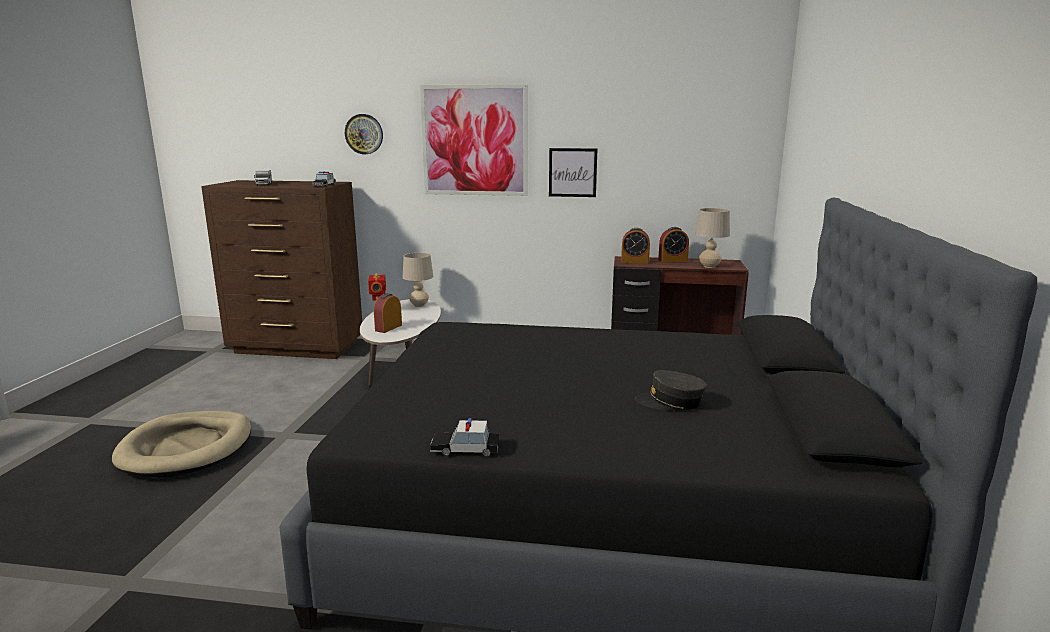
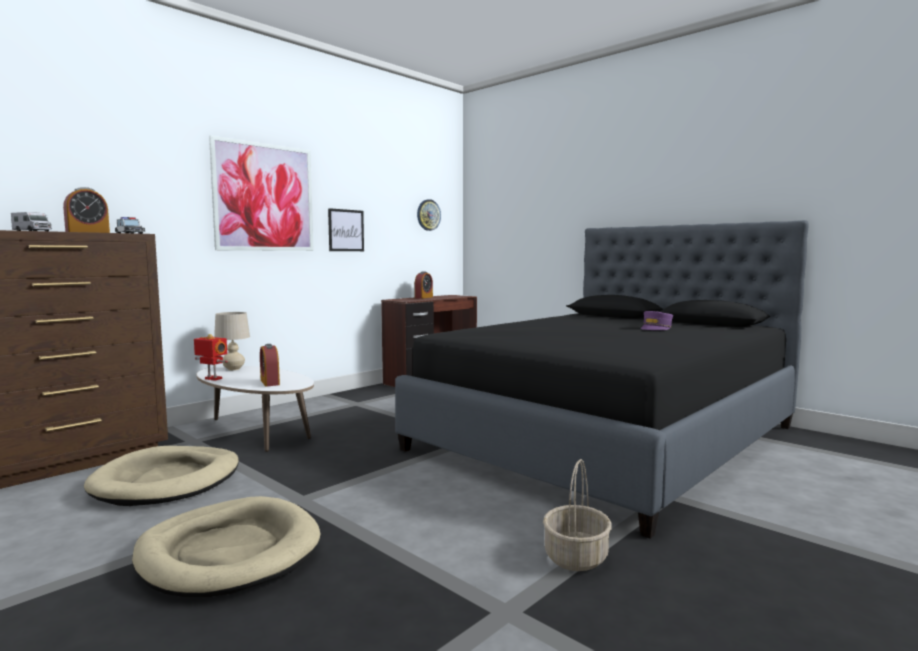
camera: 55 degrees left, 10 degrees down
wall clock [345,114,383,154] -> wall clock moved to [417,199,441,231]
toy car [430,418,500,456] -> none
alarm clock [621,228,650,264] -> alarm clock moved to [63,187,110,233]
grey cap [635,370,707,411] -> purple cap [640,311,673,330]
beige table lamp [695,208,730,268] -> none
none -> beige dog bed [84,446,239,506]
none -> basket [543,459,612,571]

